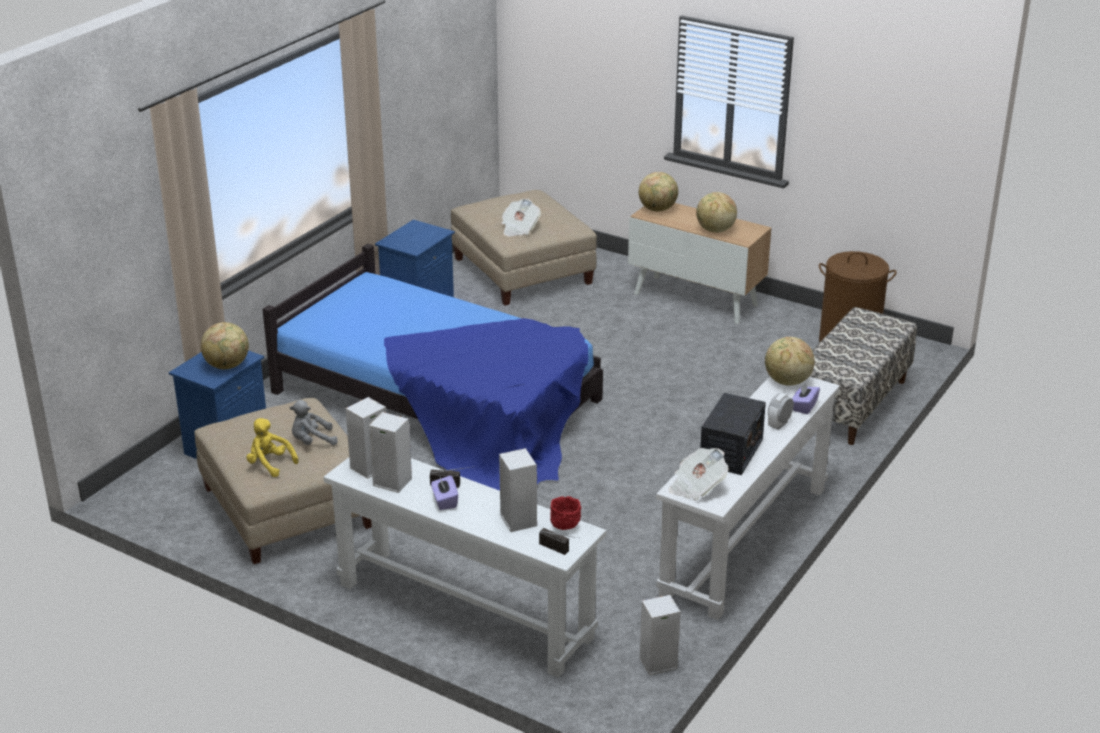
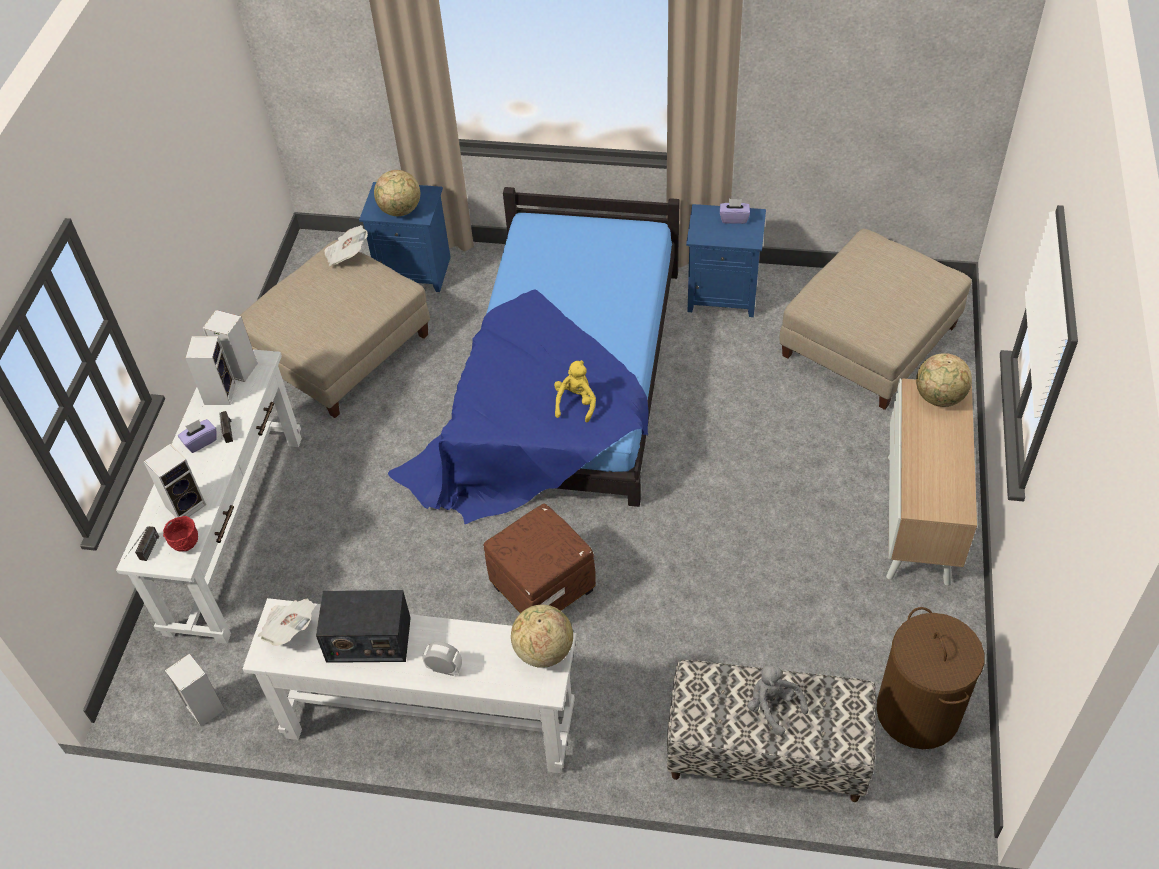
camera: 70 degrees right, 20 degrees up
yellow plush toy [246,418,299,477] -> yellow plush toy moved to [554,360,596,423]
grey plush toy [290,400,338,445] -> grey plush toy moved to [747,663,808,736]
newspaper [502,199,541,236] -> newspaper moved to [324,225,368,266]
globe [696,192,737,233] -> none
purple tissue box [792,383,820,414] -> purple tissue box moved to [720,199,750,224]
none -> brown ottoman [484,504,596,613]

